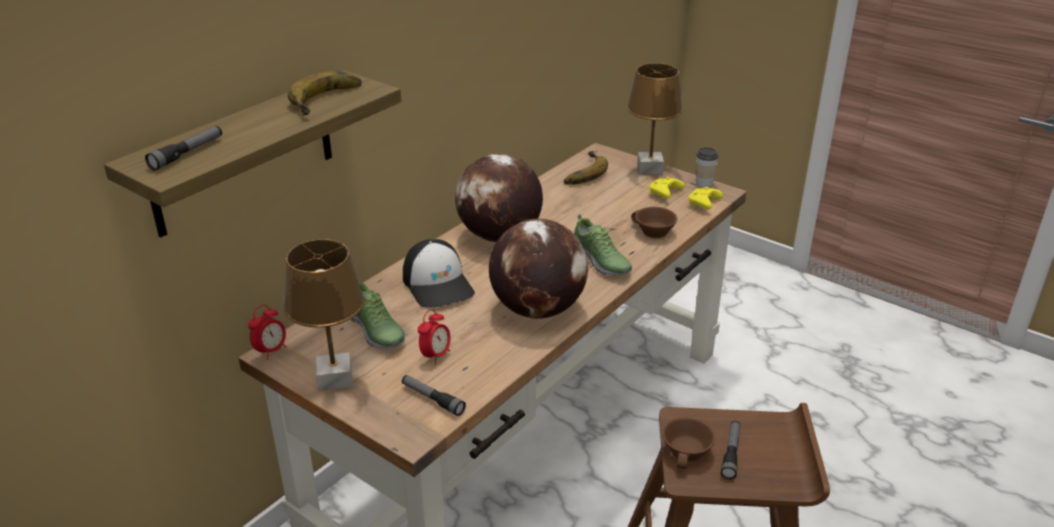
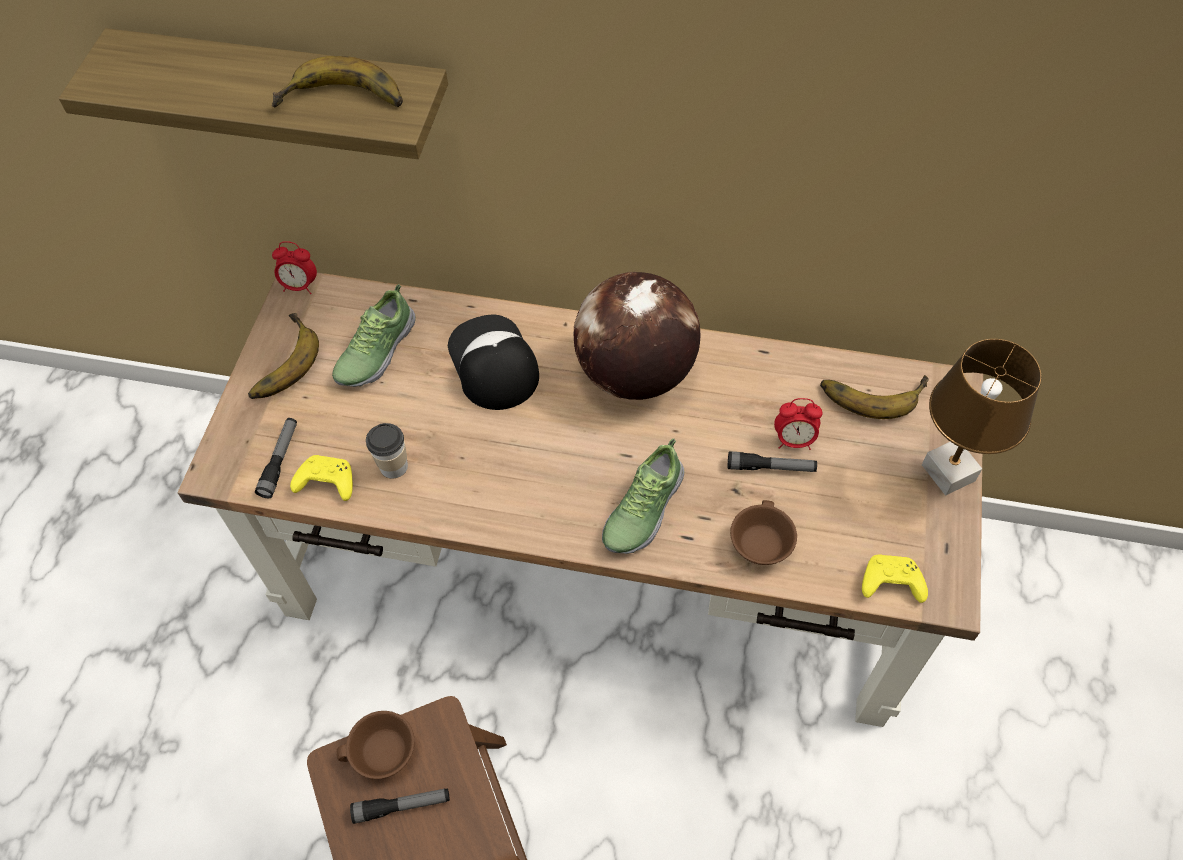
camera: 65 degrees right, 25 degrees up
flashlight [145,126,222,171] -> flashlight moved to [728,451,817,472]
brown table lamp [284,239,365,391] -> banana [248,313,319,399]
cap [403,239,475,308] -> cap turned 120 degrees clockwise [448,315,539,410]
alarm clock [418,309,451,365] -> alarm clock moved to [774,398,822,450]
globe [489,219,588,319] -> none
yellow game controller [650,177,685,199] -> yellow game controller moved to [290,455,353,501]
cup [696,147,719,187] -> cup moved to [366,423,408,479]

